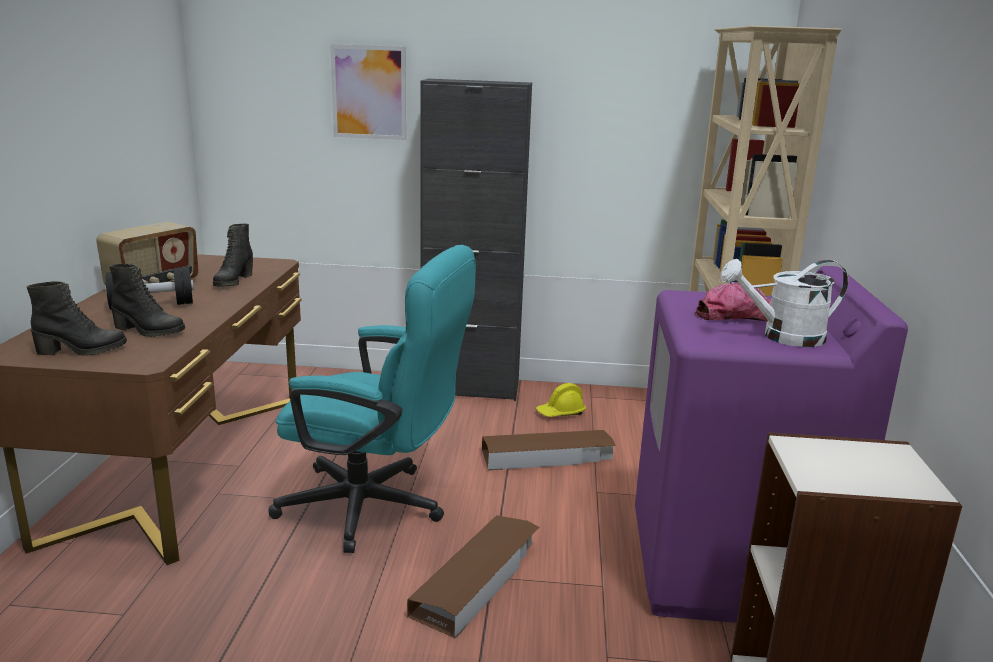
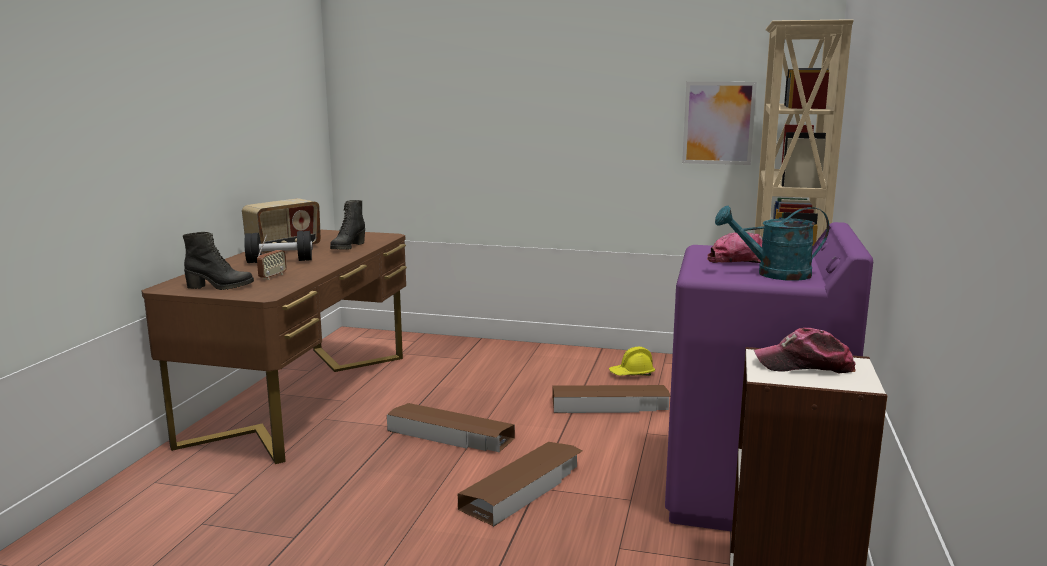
camera: 10 degrees right, 5 degrees down
black boot [109,264,185,337] -> radio [257,234,287,280]
turquoise office chair [268,245,476,553] -> brown storage box [387,403,515,452]
picture [330,44,406,140] -> picture moved to [682,82,757,165]
black cabinet [420,79,532,401] -> none
white watering can [721,259,848,347] -> turquoise watering can [715,206,829,281]
none -> cap [754,328,856,373]

